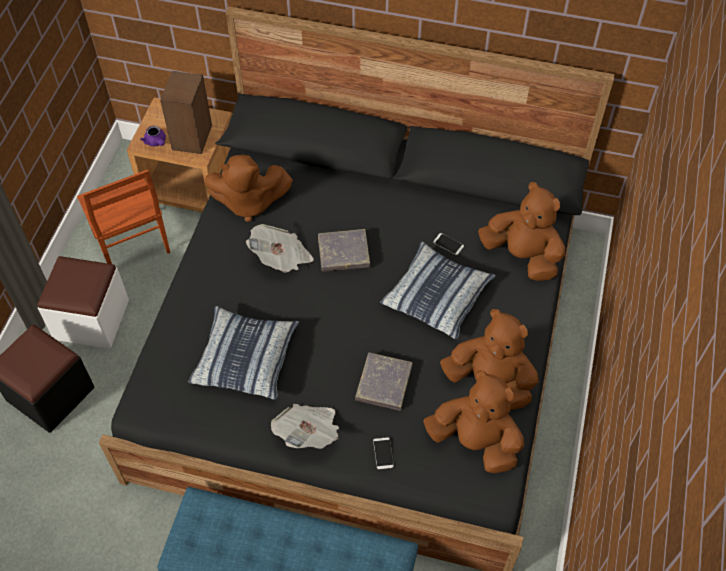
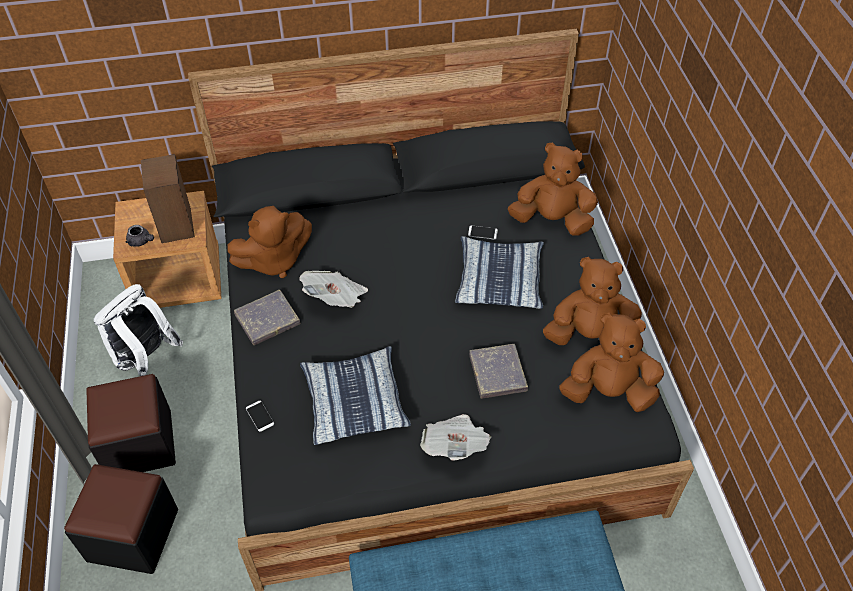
camera: 25 degrees left, 5 degrees down
white ottoman [37,256,129,349] -> black ottoman [86,374,176,472]
brown chair [77,170,171,264] -> white backpack [93,284,183,376]
purple teapot [140,126,166,146] -> grey teapot [126,225,154,247]
grey book [318,229,370,272] -> grey book moved to [234,290,300,345]
phone [373,437,394,469] -> phone moved to [246,400,274,432]

